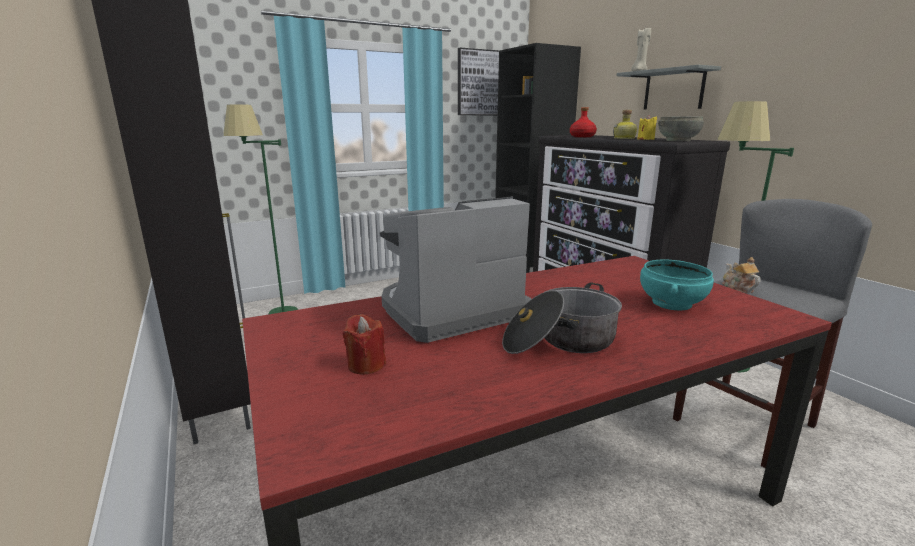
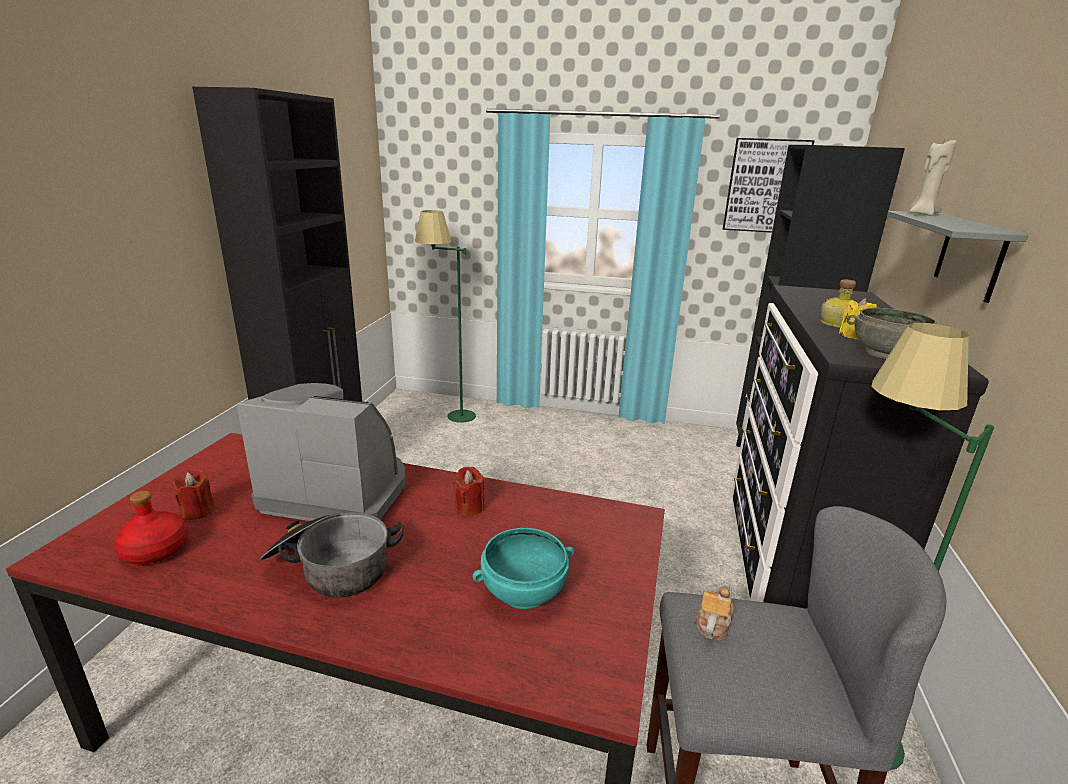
camera: 40 degrees right, 5 degrees up
red bottle [570,107,597,137] -> red bottle moved to [114,491,188,565]
none -> red candle [453,467,484,516]

